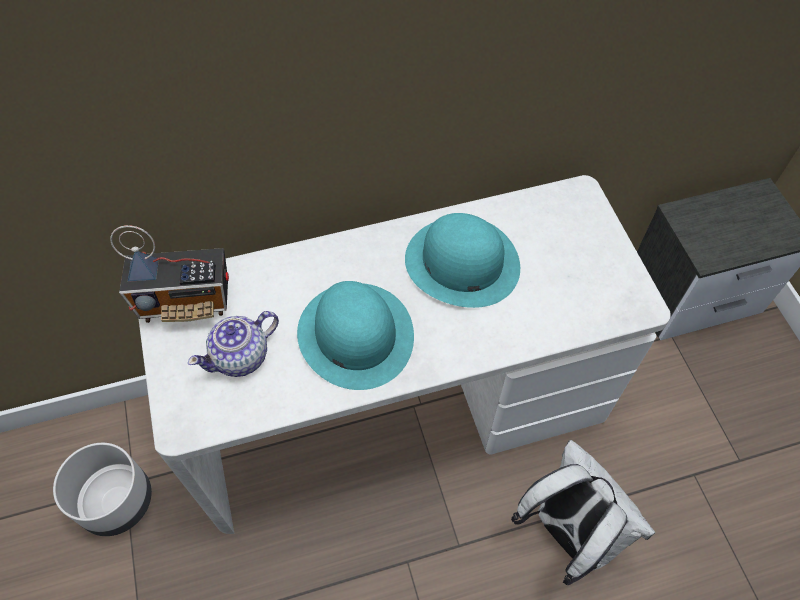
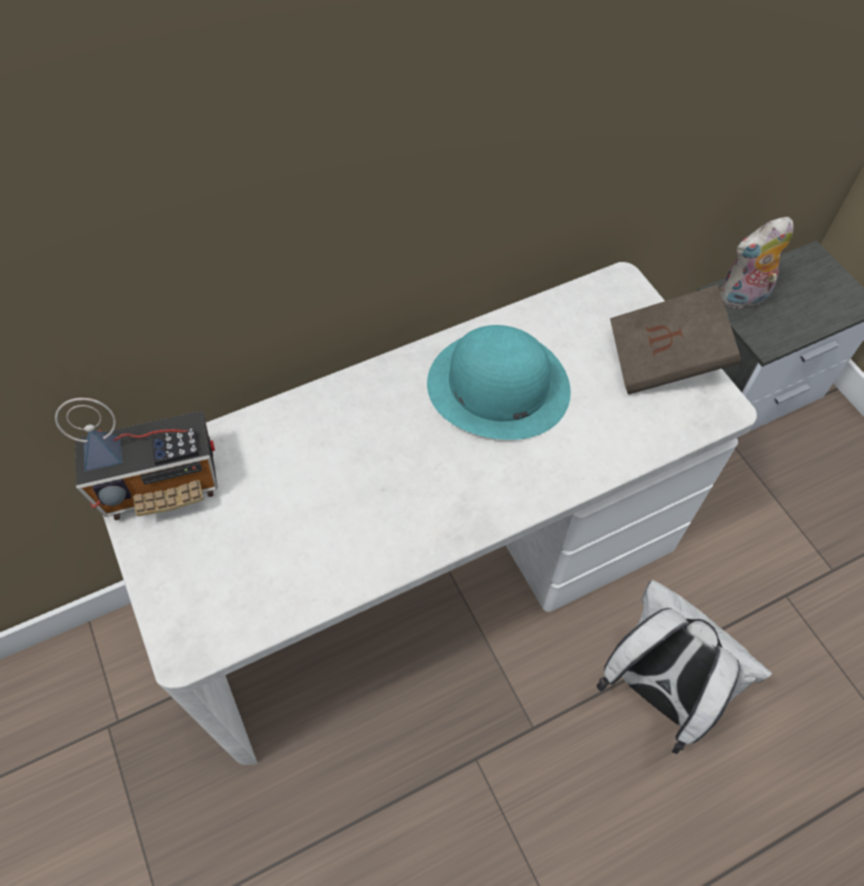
camera: 10 degrees left, 0 degrees up
grey planter [53,443,152,536] -> none
teapot [188,311,279,377] -> none
turquoise hat [297,281,414,390] -> none
none -> brown book [610,285,741,394]
none -> plush toy [720,217,793,309]

